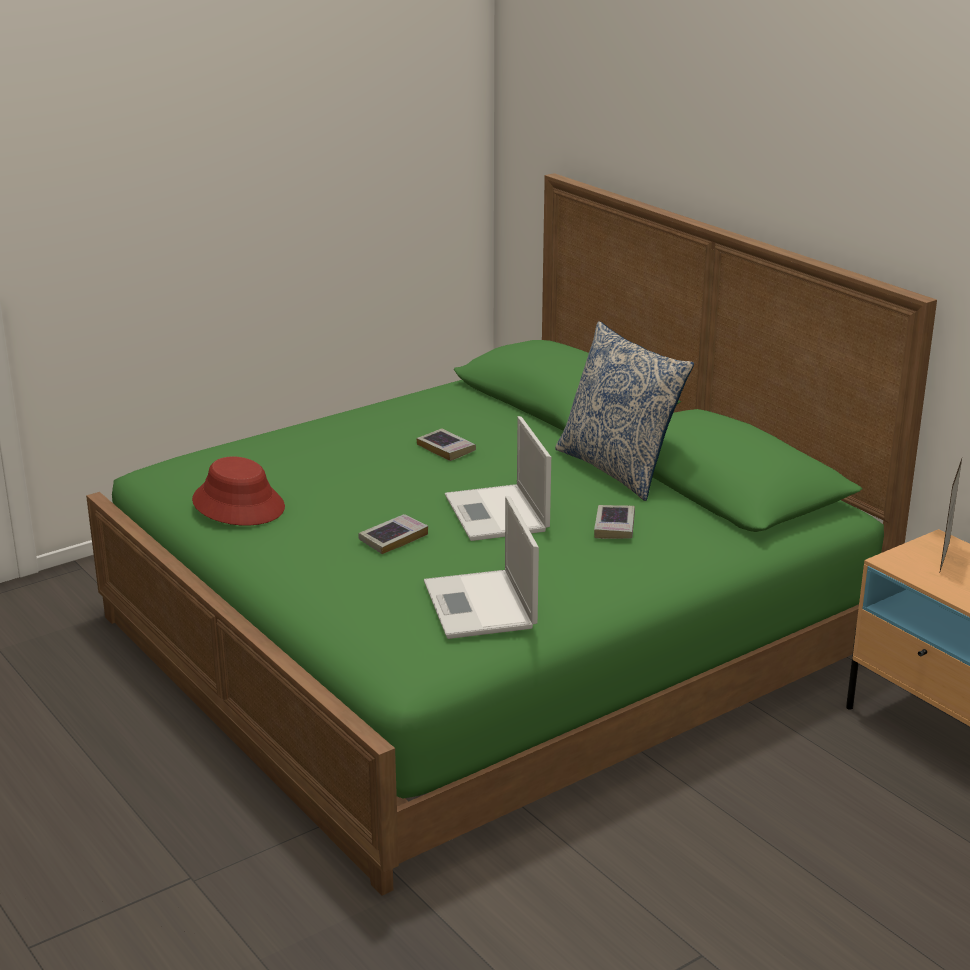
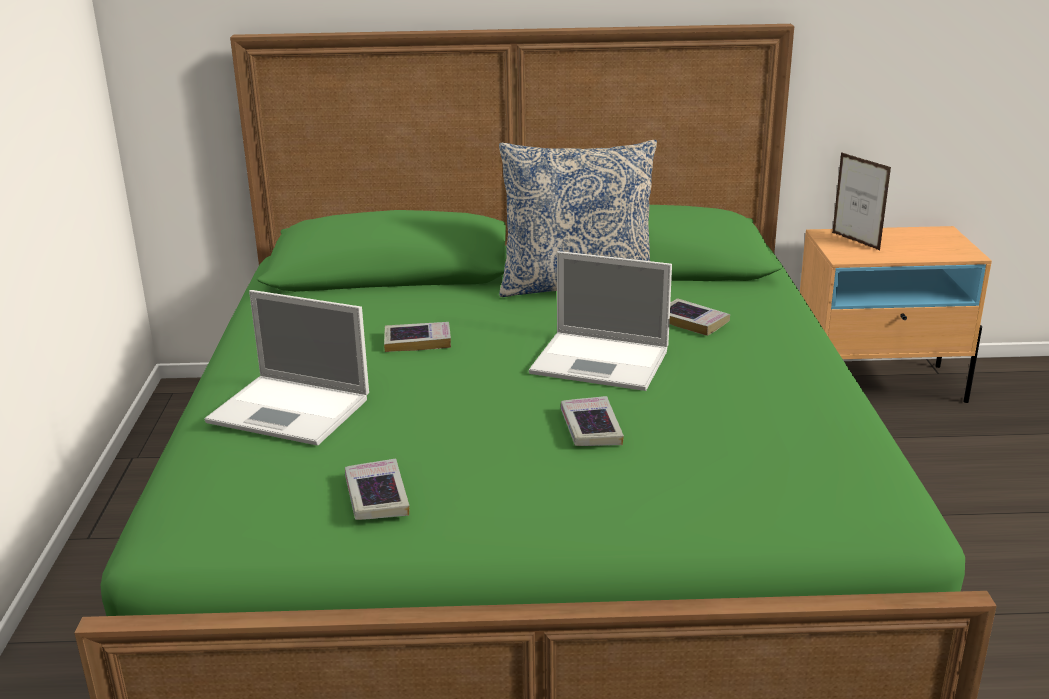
camera: 55 degrees left, 0 degrees up
red hat [192,457,285,526] -> book [345,459,410,520]
laptop [424,496,539,639] -> laptop moved to [205,290,369,446]

